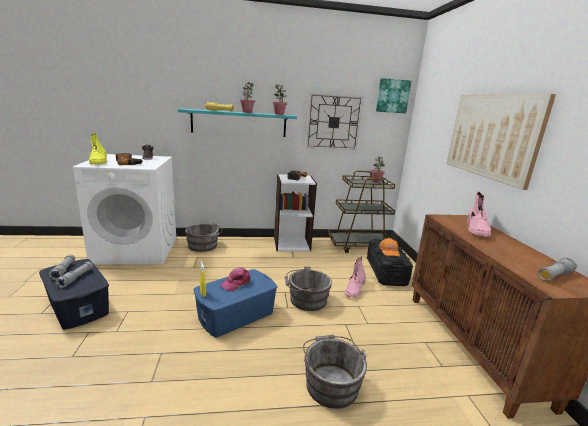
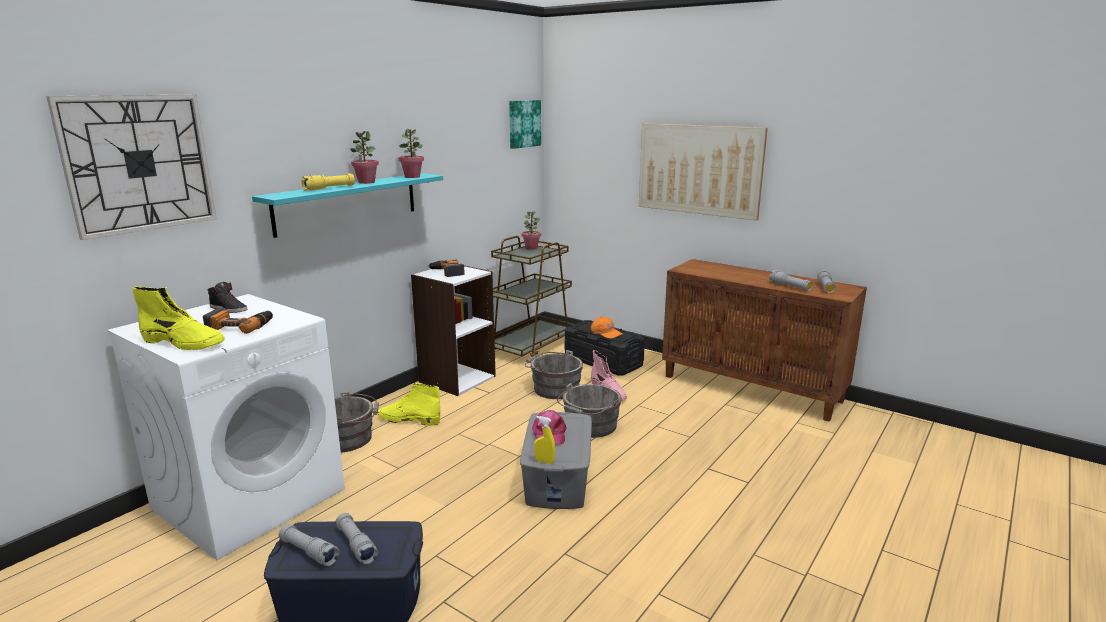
camera: 45 degrees left, 0 degrees up
blue storage box [194,269,277,338] -> grey storage box [520,412,592,509]
grey bucket [303,335,367,409] -> grey bucket moved to [525,350,583,399]
wall clock [306,92,363,151] -> wall clock moved to [46,95,217,240]
pink boot [468,192,492,237] -> none
none -> yellow boot [378,383,441,426]
none -> grey flashlight [769,270,813,291]

